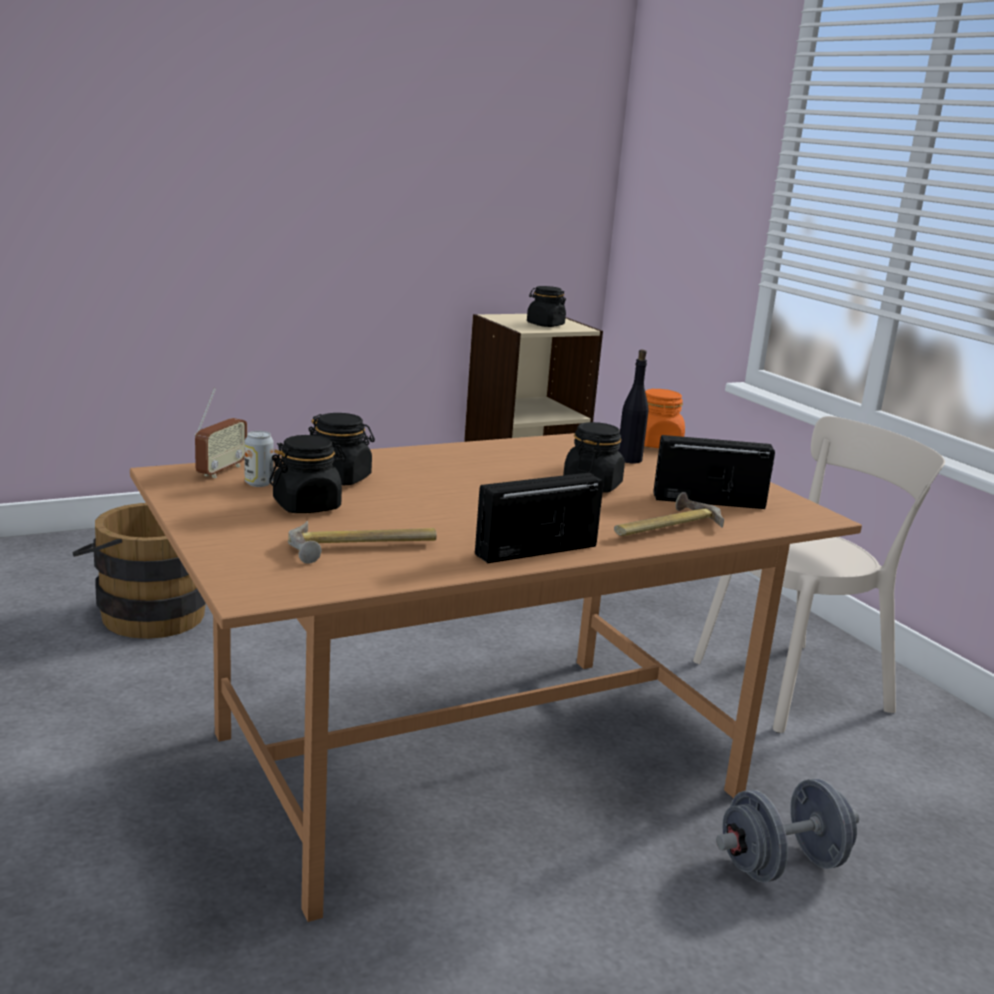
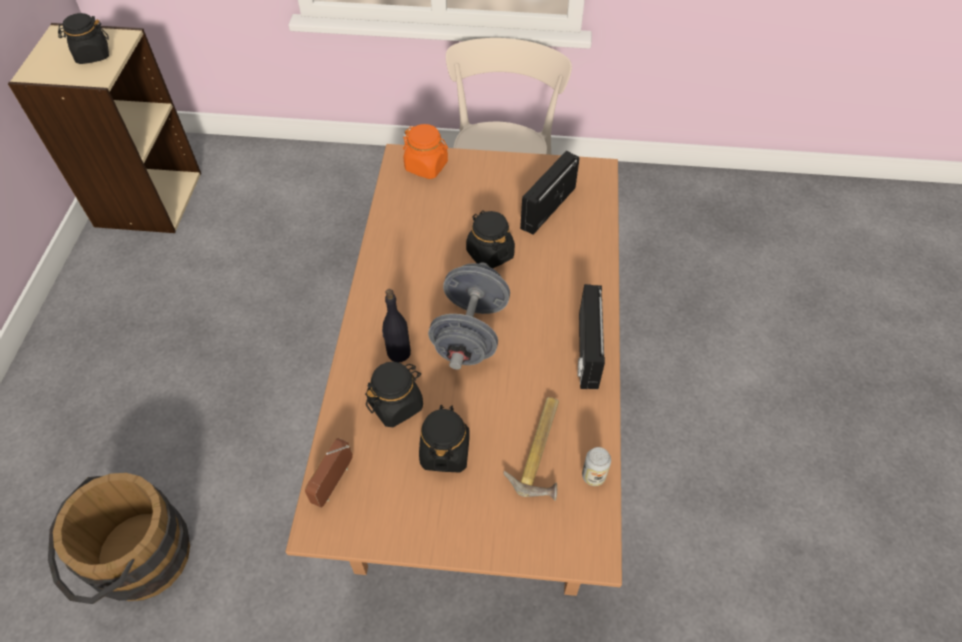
camera: 55 degrees left, 35 degrees up
radio [195,388,247,478] -> radio turned 120 degrees counterclockwise [305,438,353,508]
can [245,431,274,487] -> can moved to [582,447,611,486]
hammer [614,492,724,536] -> none
black bottle [618,350,648,463] -> black bottle moved to [382,289,411,362]
grey dumbbell [716,778,859,883] -> grey dumbbell moved to [428,262,510,370]

